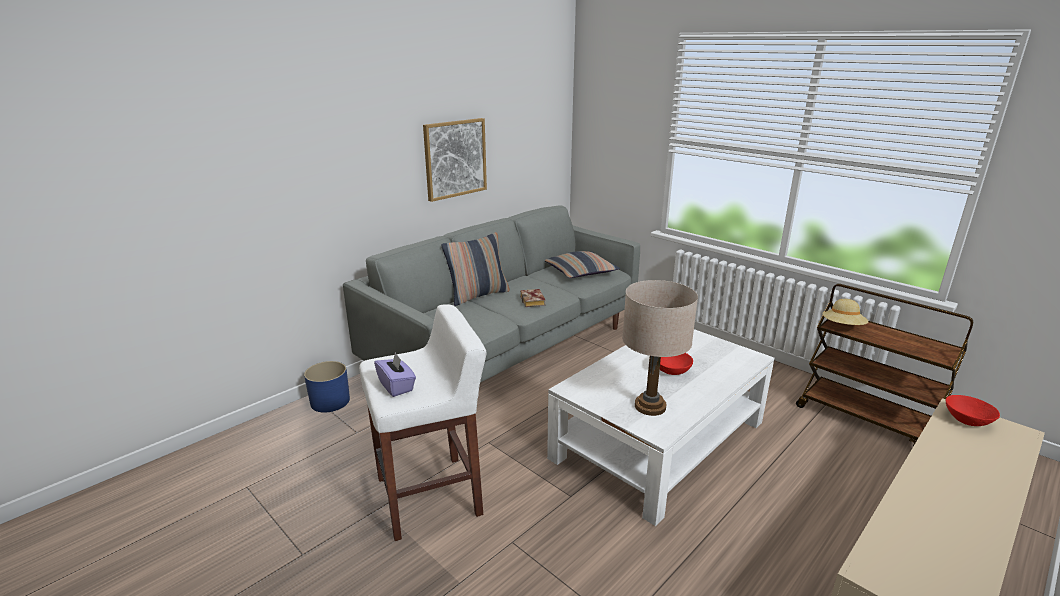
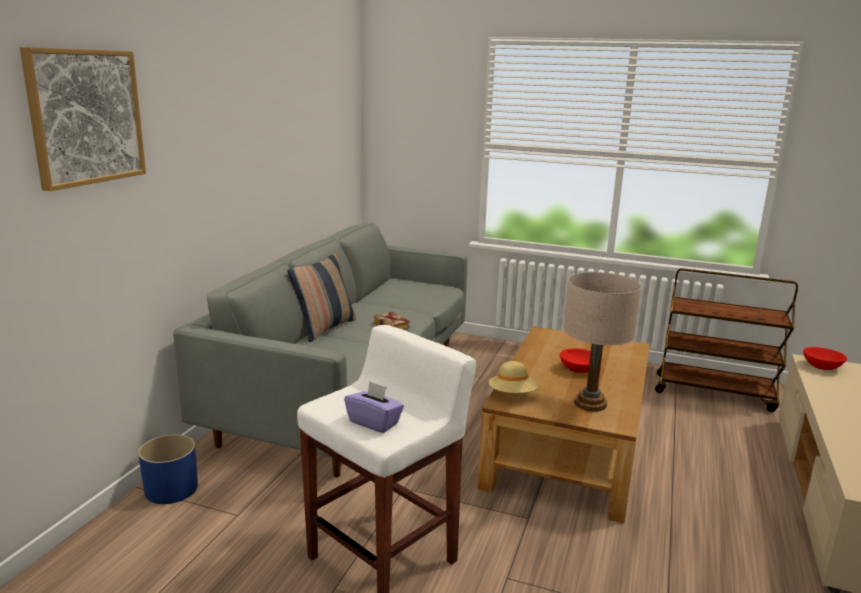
camera: 25 degrees left, 5 degrees down
picture [423,118,487,202] -> picture moved to [20,47,146,191]
pillow [545,251,620,278] -> none
white coffee table [547,329,774,526] -> brown coffee table [478,326,650,523]
beige hat [822,299,868,325] -> beige hat moved to [489,361,538,393]

